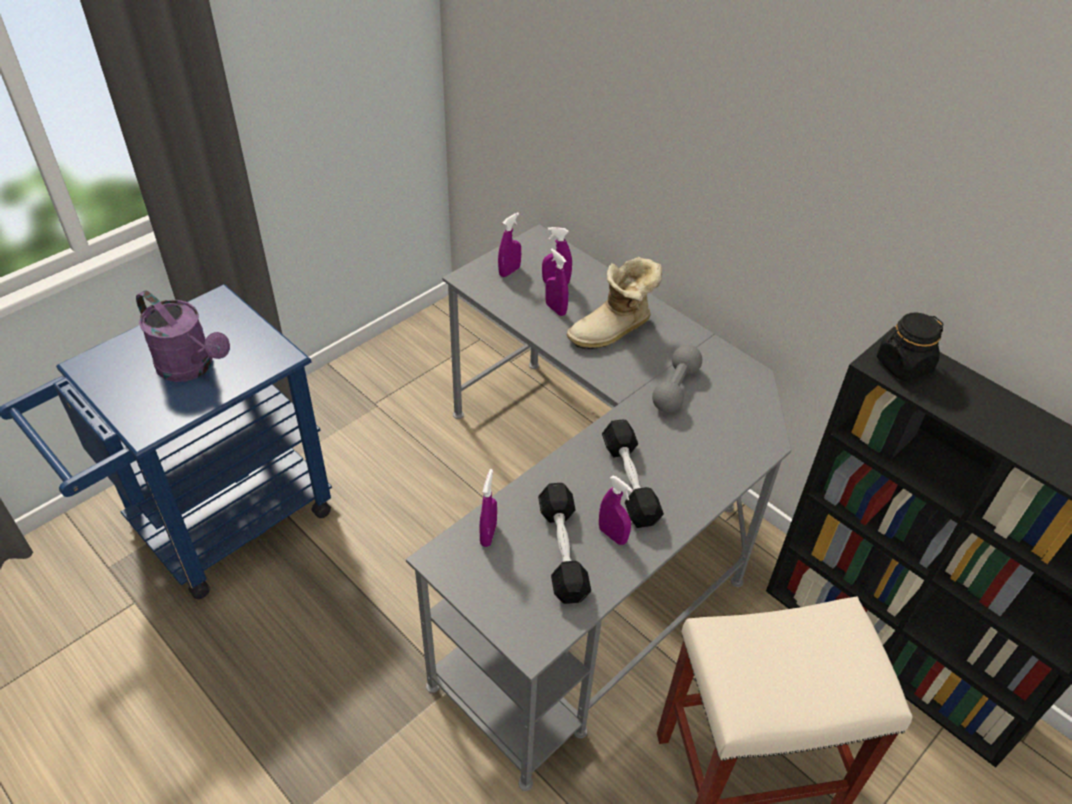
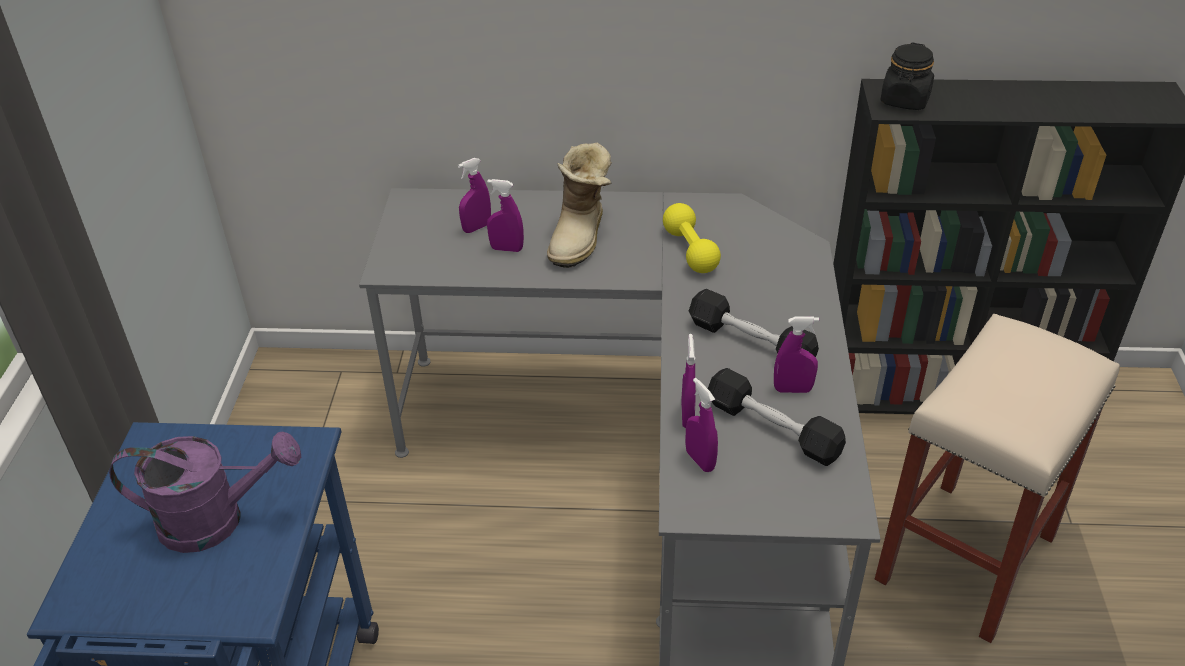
camera: 40 degrees left, 5 degrees down
purple spray bottle [498,212,521,277] -> purple spray bottle moved to [681,334,696,428]
grey dumbbell [652,345,702,413] -> yellow dumbbell [663,203,721,273]

